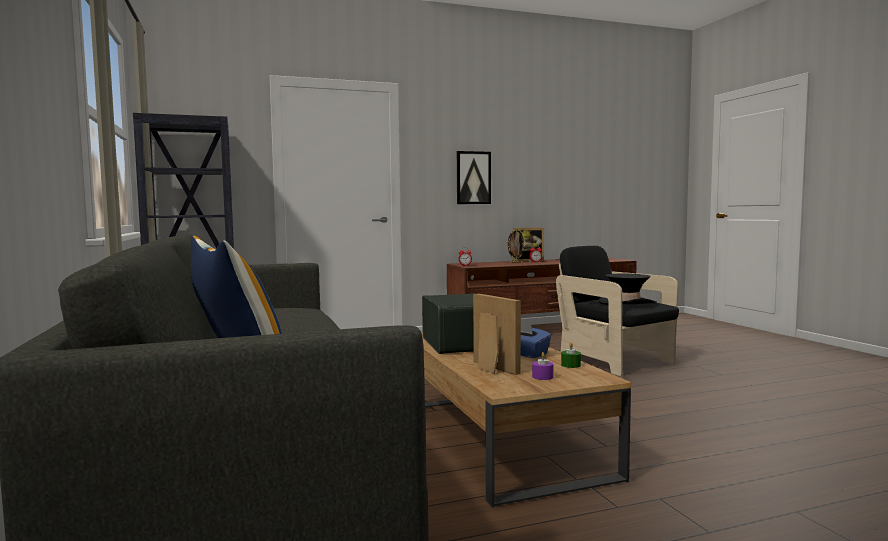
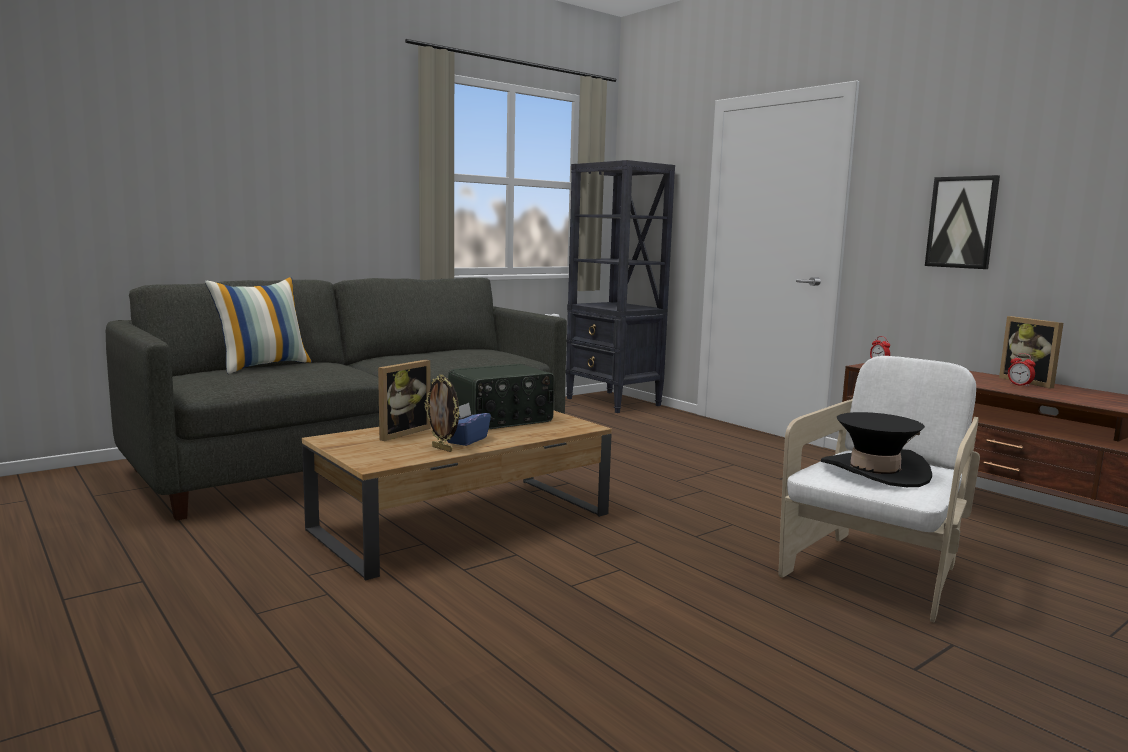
camera: 70 degrees right, 5 degrees up
picture frame [507,228,525,263] -> picture frame moved to [424,374,459,452]
purple candle [532,352,554,380] -> none
black armchair [556,246,679,376] -> white armchair [778,356,980,622]
green candle [561,342,581,368] -> none

